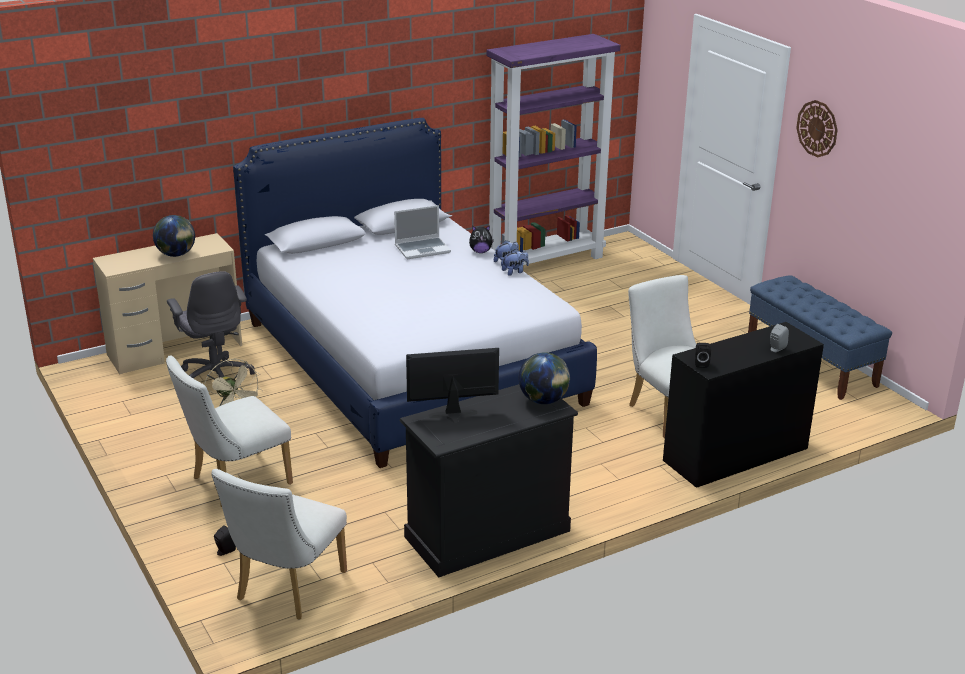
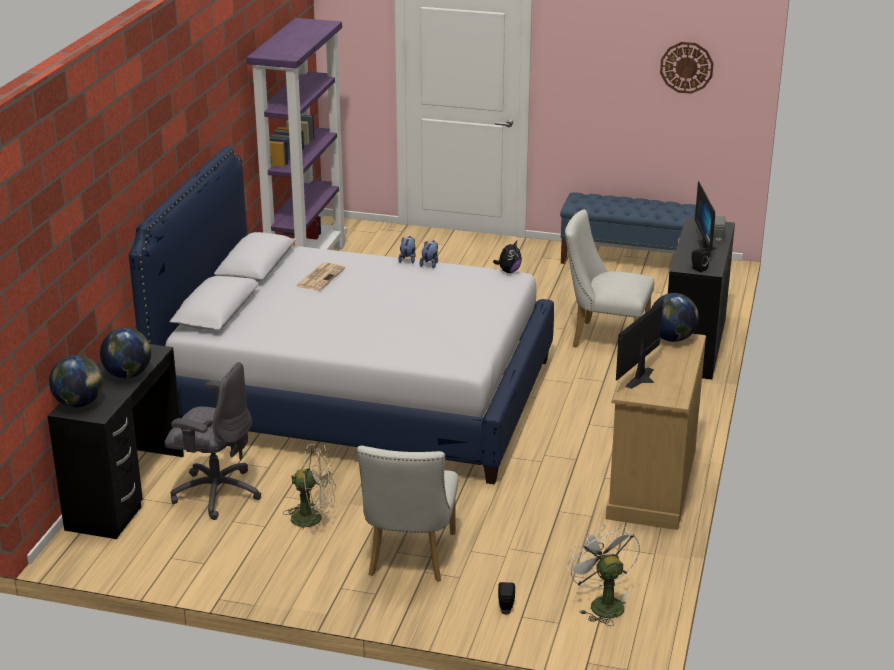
camera: 45 degrees left, 0 degrees up
beige desk [93,233,242,374] -> black desk [47,344,184,539]
white chair [211,469,347,619] -> white fan [567,524,640,626]
laptop [394,205,451,259] -> newspaper [296,262,345,291]
black dresser [400,384,578,578] -> beige dresser [606,334,706,530]
plush toy [469,225,494,253] -> plush toy moved to [493,241,522,273]
wall clock [796,100,838,157] -> wall clock moved to [660,42,714,94]
none -> globe [49,355,103,407]
none -> monitor [695,181,717,257]

